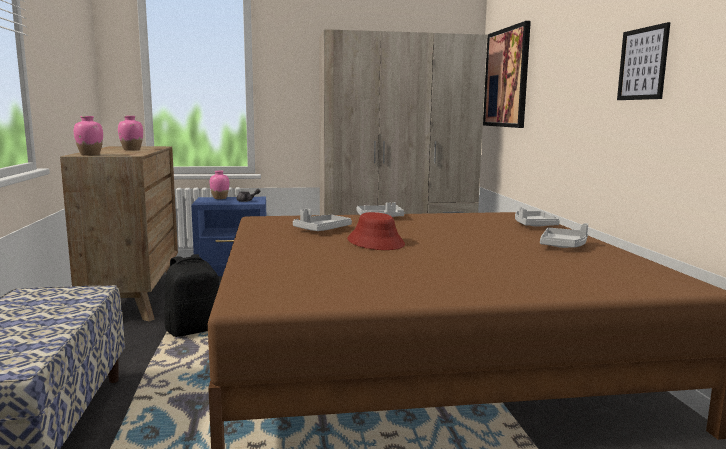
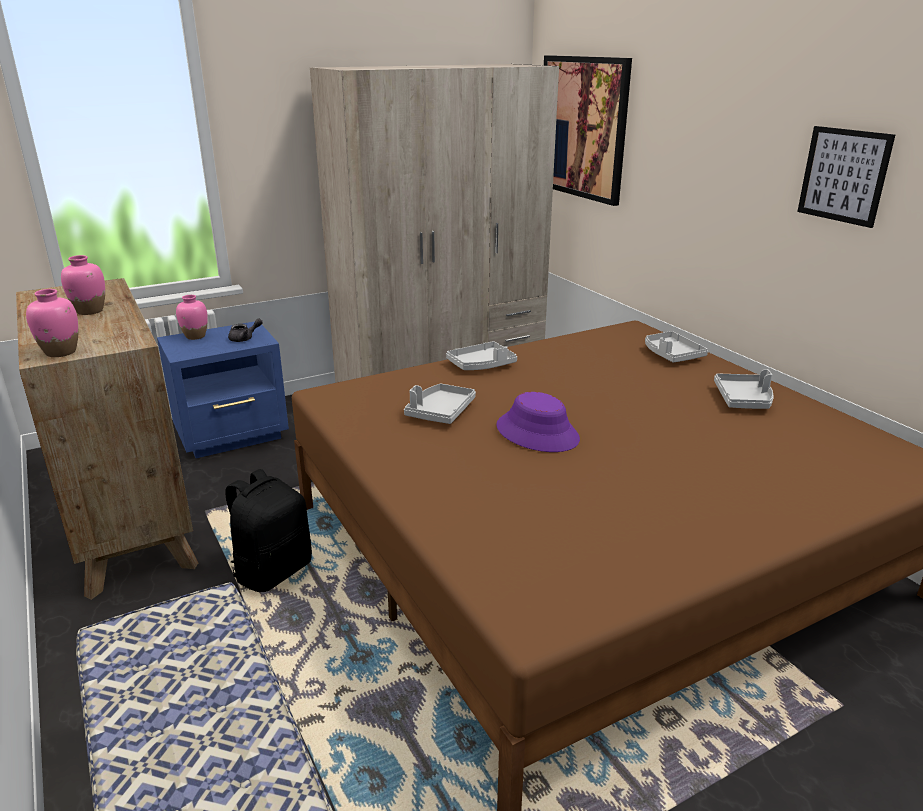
camera: 20 degrees left, 15 degrees up
red hat [347,212,405,250] -> purple hat [496,392,580,452]

